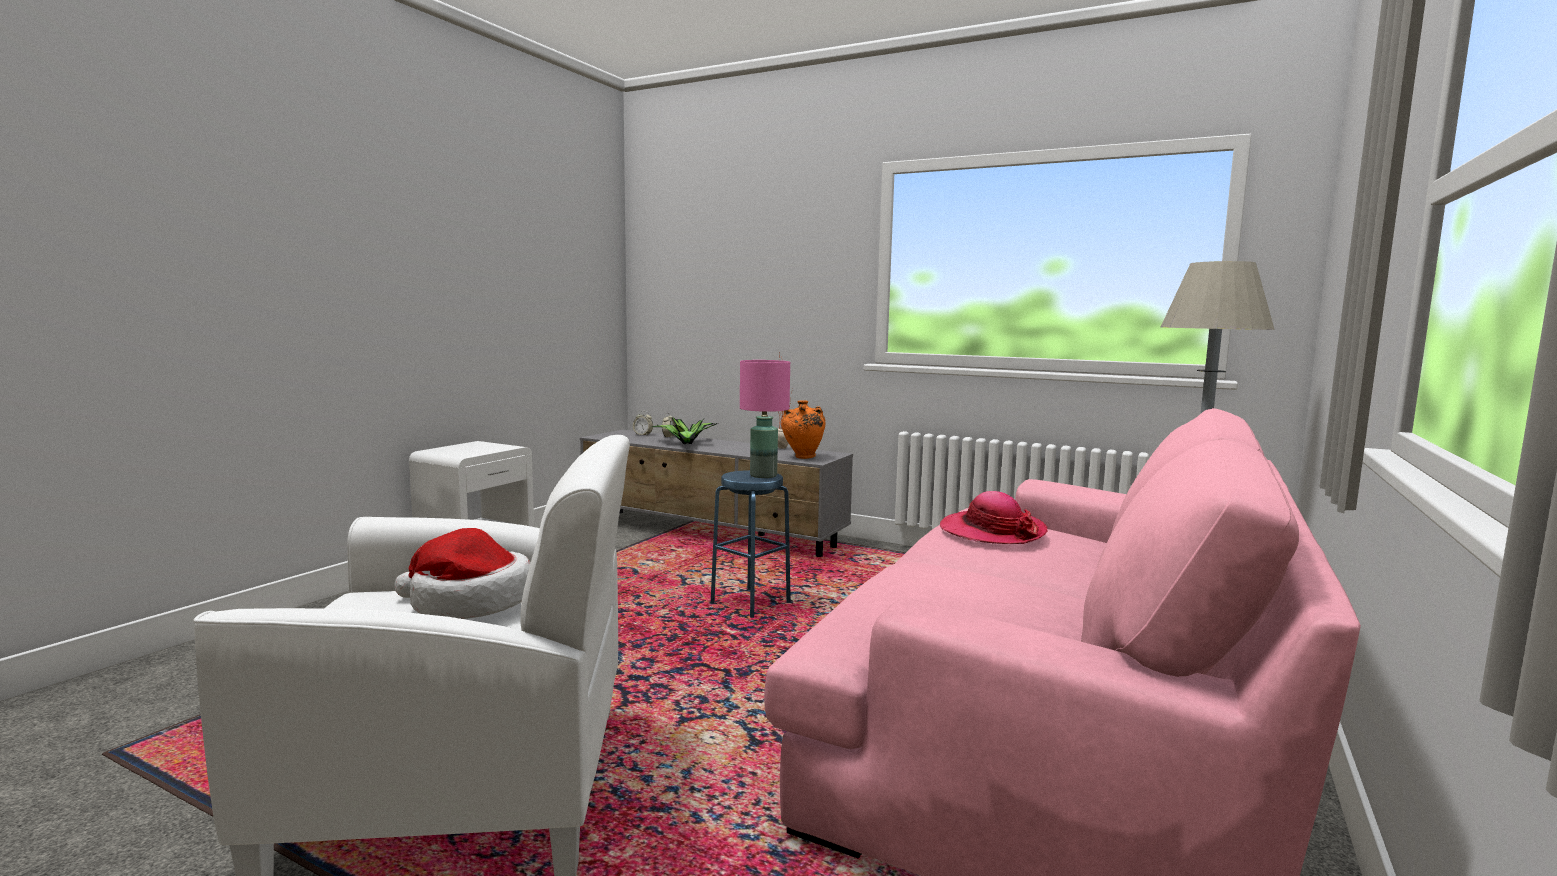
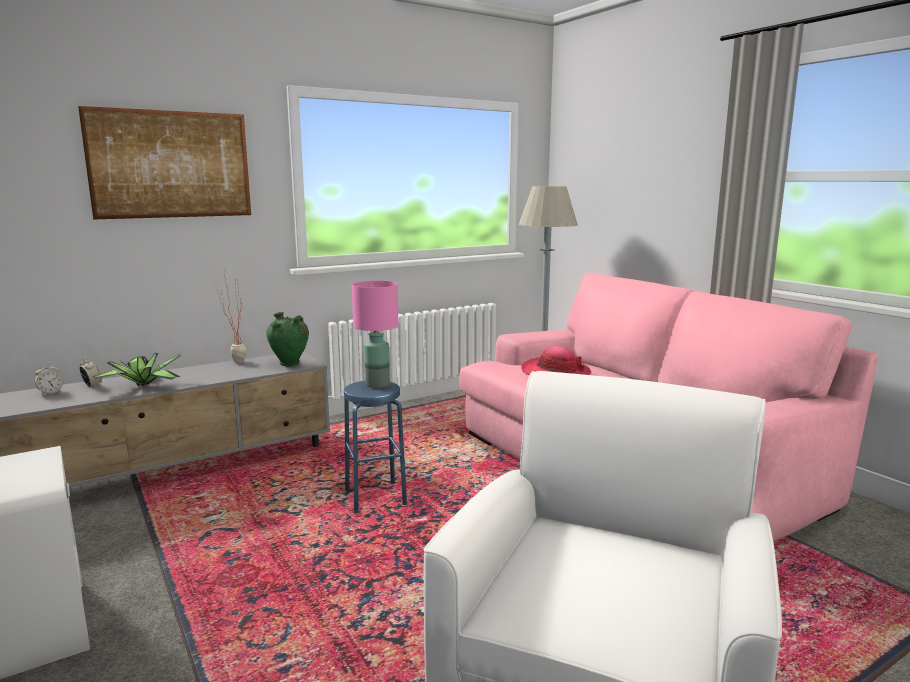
camera: 60 degrees left, 5 degrees up
hat [394,528,530,619] -> none
orange vase [781,401,825,459] -> green vase [266,312,309,366]
none -> picture [78,106,251,219]

